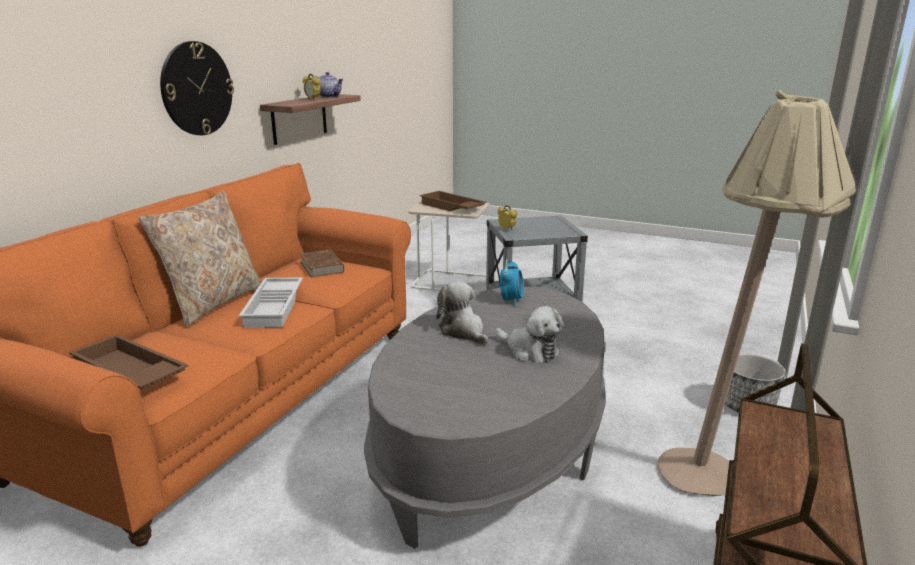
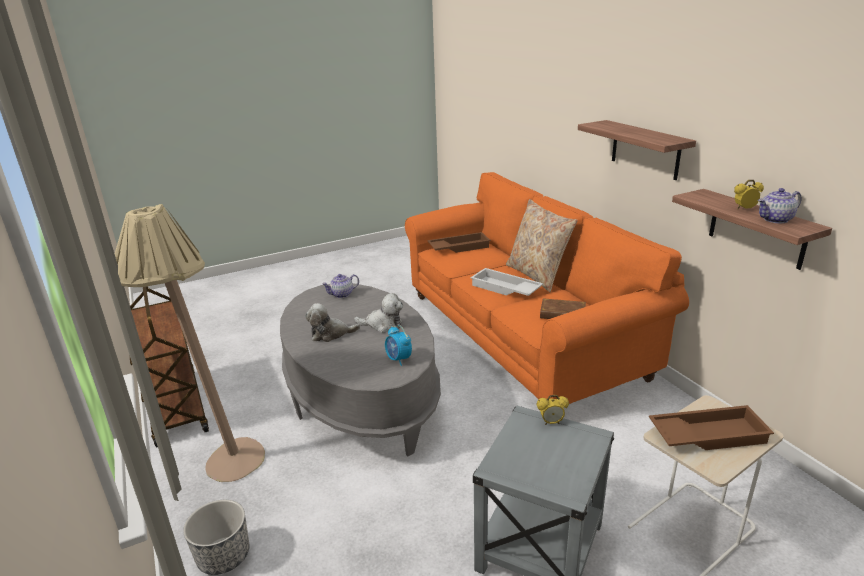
camera: 130 degrees right, 5 degrees up
wall clock [160,41,234,135] -> shelf [578,120,696,180]
none -> teapot [322,274,359,298]

